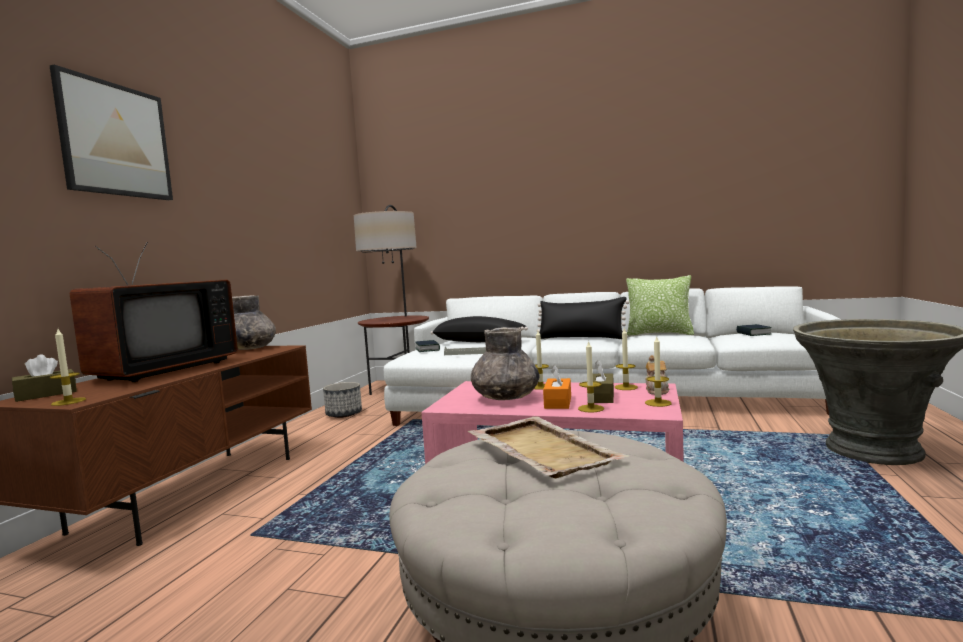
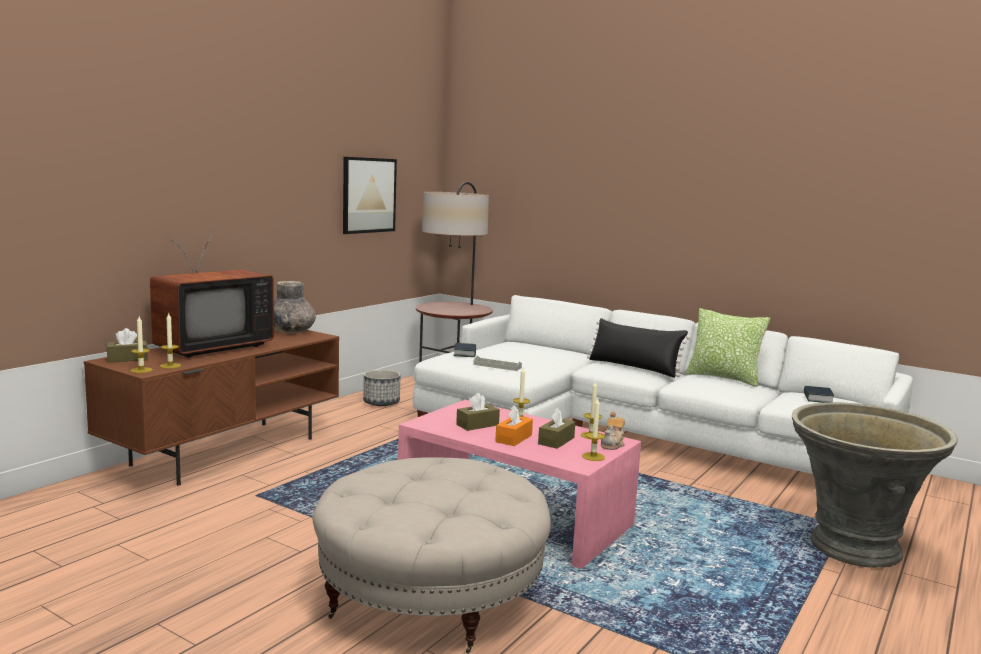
camera: 15 degrees right, 5 degrees up
picture [50,65,173,200] -> picture moved to [343,157,397,234]
black pillow [430,316,528,342] -> none
beige tray [468,416,629,478] -> none
grey vase [471,327,540,400] -> brown tissue box [456,393,500,431]
candle [578,340,604,412] -> candle moved to [160,313,181,369]

